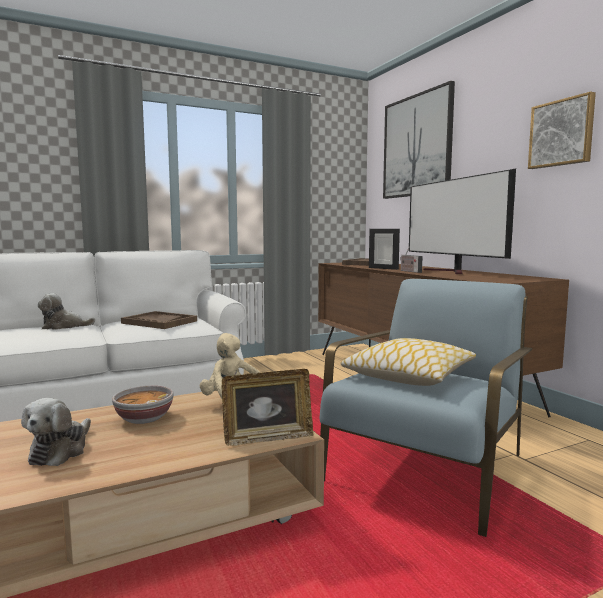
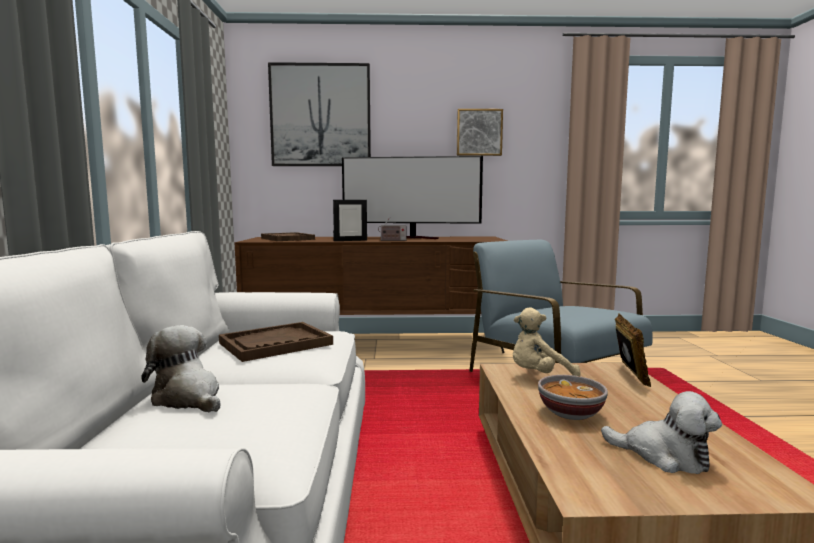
camera: 65 degrees left, 0 degrees up
plush toy [38,293,95,330] -> plush toy turned 120 degrees clockwise [142,325,220,412]
pillow [341,338,476,386] -> none

